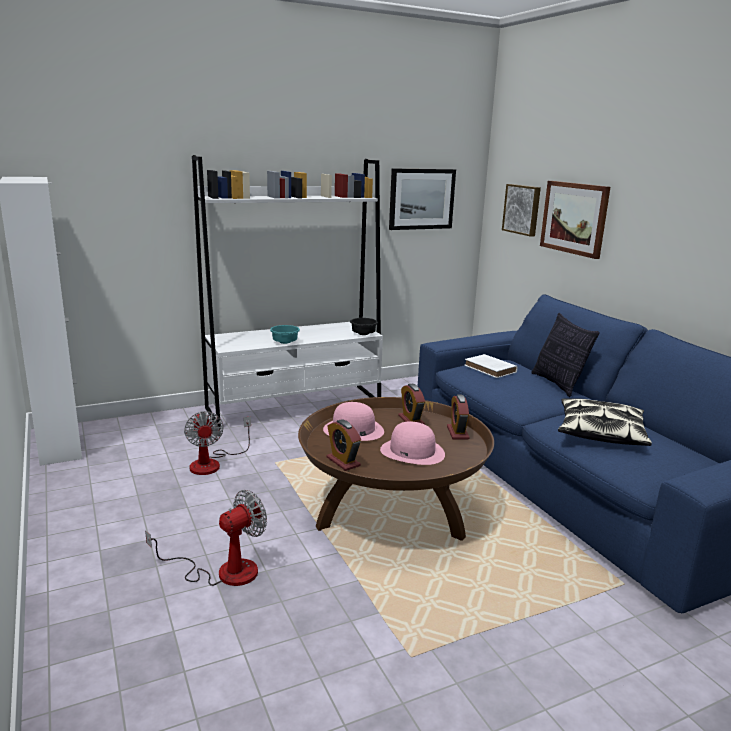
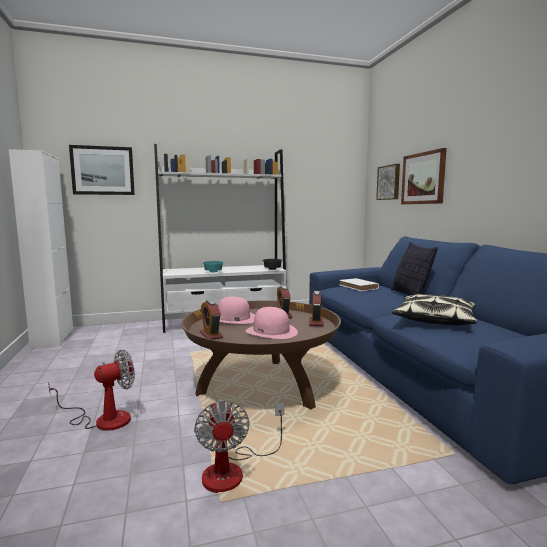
camera: 10 degrees right, 10 degrees down
fan [184,411,251,475] -> fan moved to [194,399,284,493]
picture [389,168,456,230] -> picture moved to [69,145,135,195]

